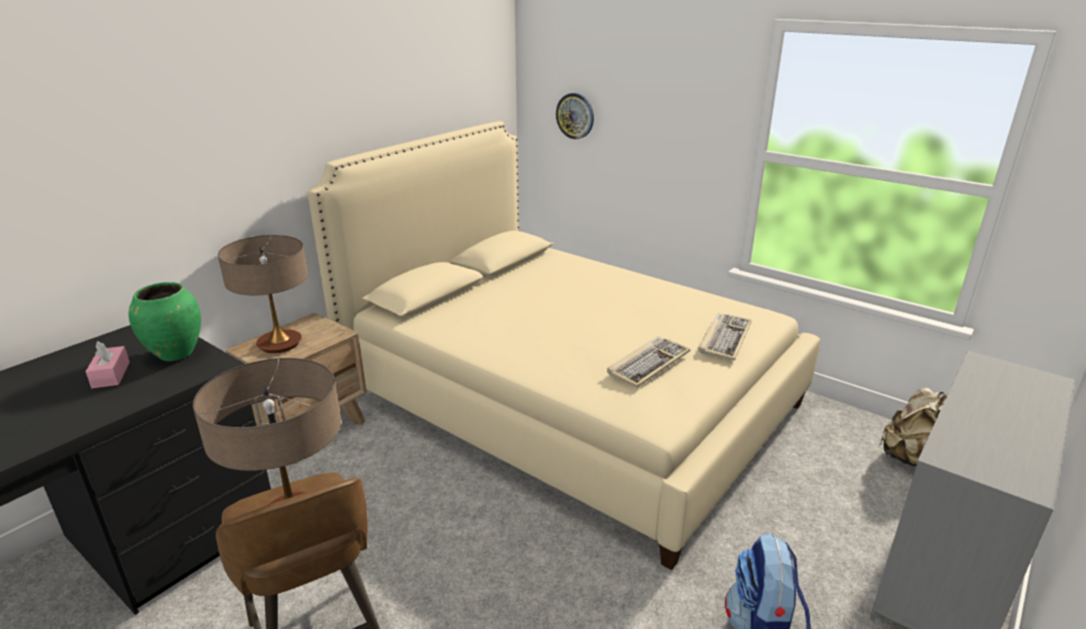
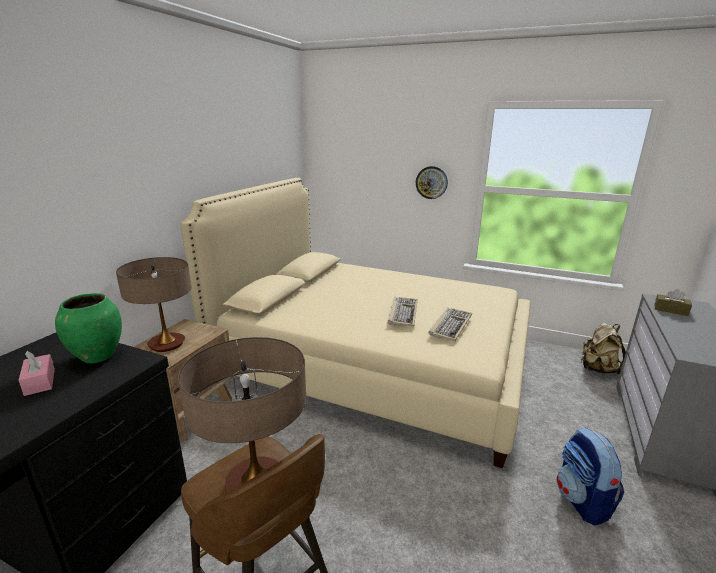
camera: 15 degrees left, 5 degrees down
wall clock [556,93,594,139] -> wall clock moved to [416,166,448,199]
keyboard [698,313,752,360] -> keyboard moved to [388,297,418,327]
none -> brown tissue box [654,289,692,316]

